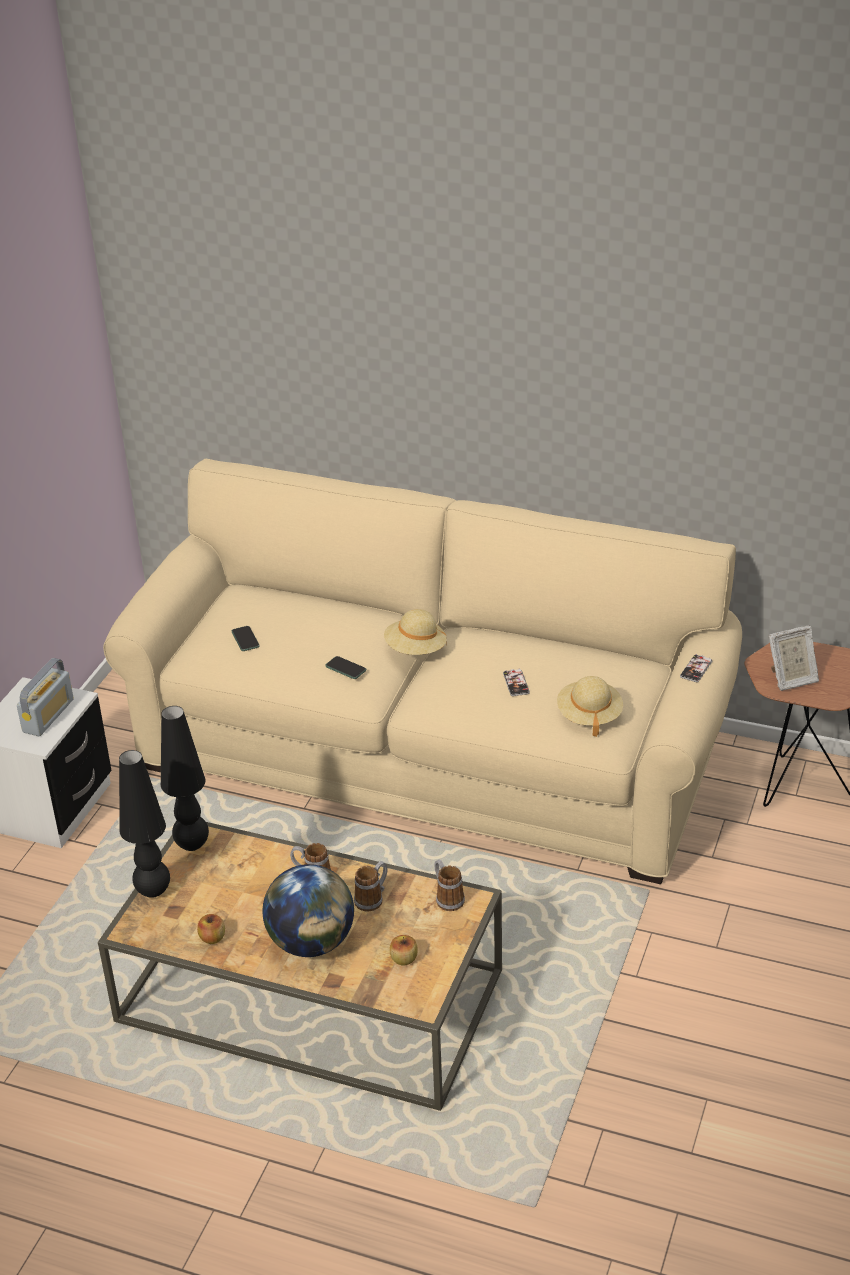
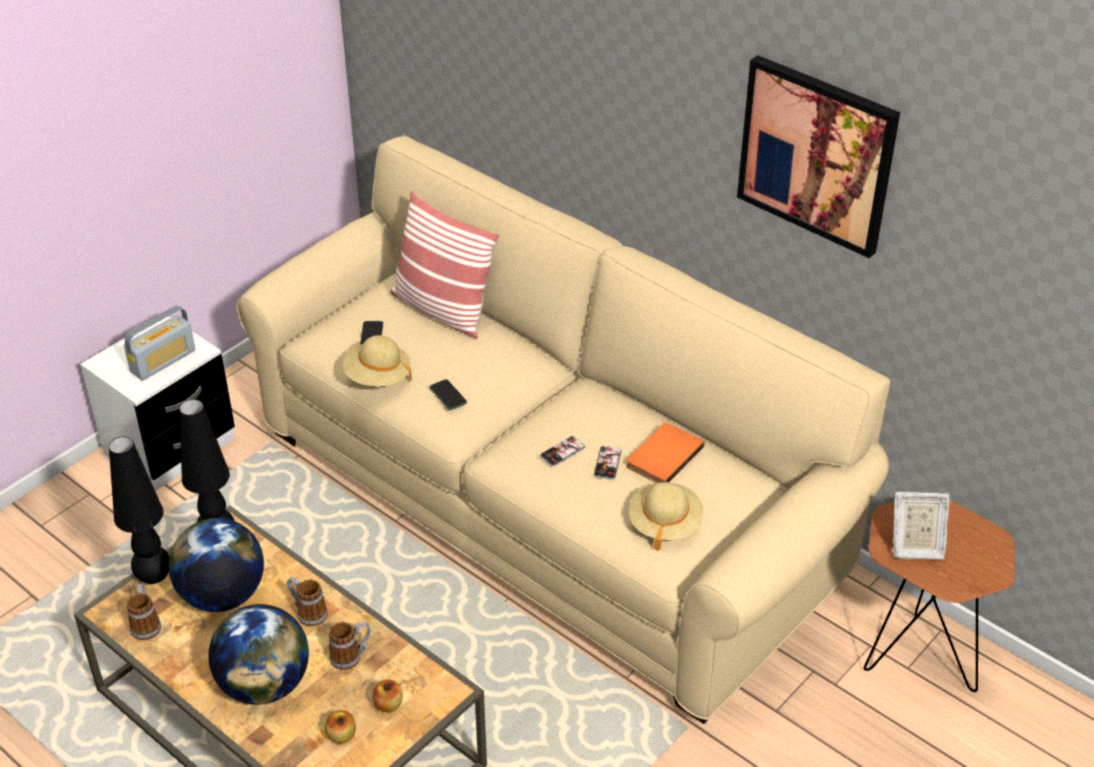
camera: 20 degrees right, 5 degrees up
apple [197,914,225,944] -> apple moved to [372,679,403,712]
beige hat [384,609,447,655] -> beige hat moved to [343,335,412,387]
mug [434,860,465,911] -> mug moved to [127,584,161,640]
phone [680,654,712,682] -> phone moved to [540,436,585,467]
none -> globe [169,518,264,612]
none -> pillow [390,191,499,338]
none -> orange book [626,423,704,483]
none -> picture [737,55,900,258]

